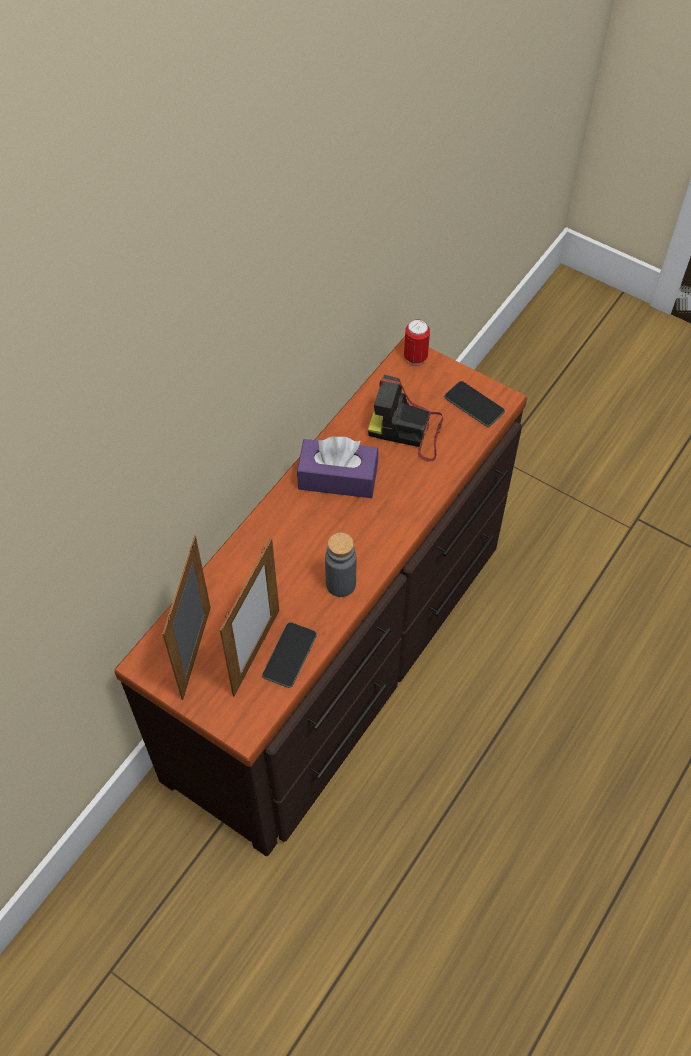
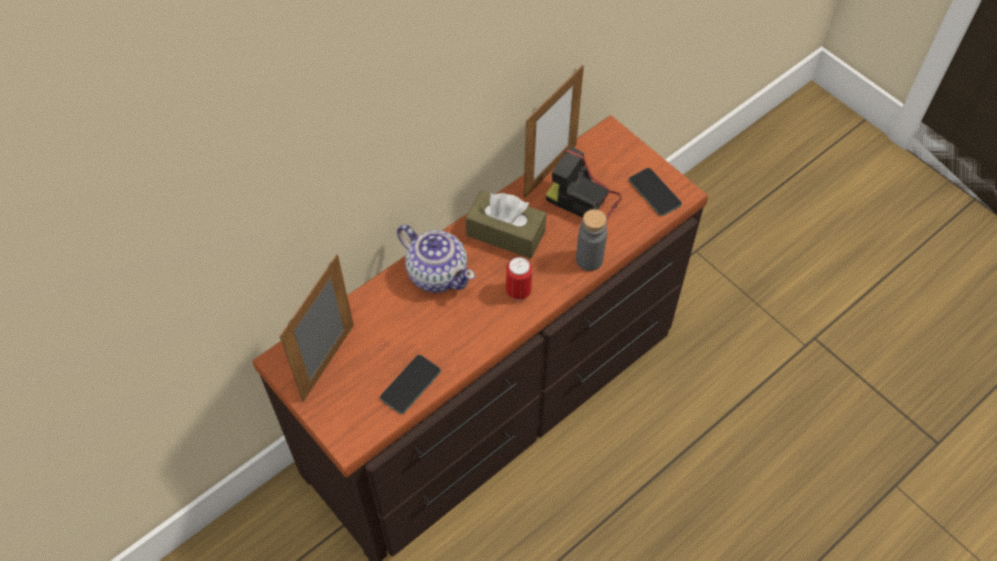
camera: 15 degrees right, 0 degrees up
picture frame [220,538,279,696] -> picture frame moved to [524,65,584,198]
purple tissue box [297,436,378,498] -> brown tissue box [466,190,546,259]
grey bottle [325,533,357,597] -> grey bottle moved to [576,209,607,271]
can [404,319,430,365] -> can moved to [506,257,532,300]
none -> teapot [397,224,475,293]

